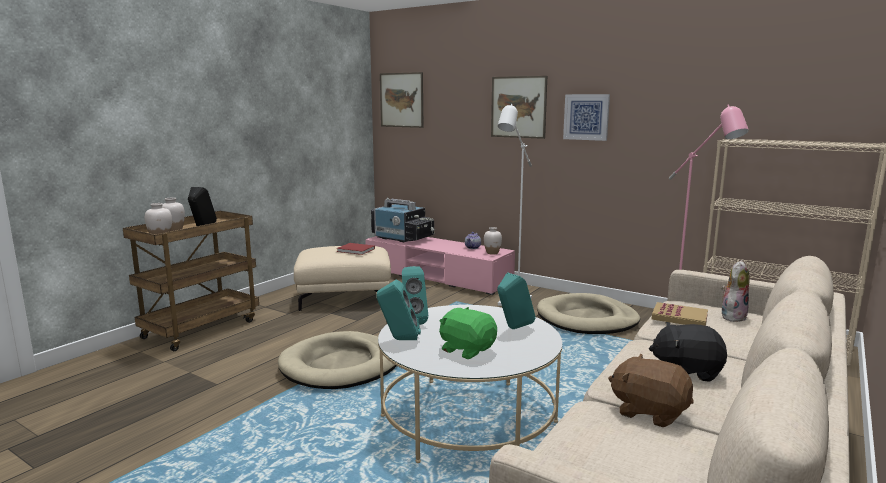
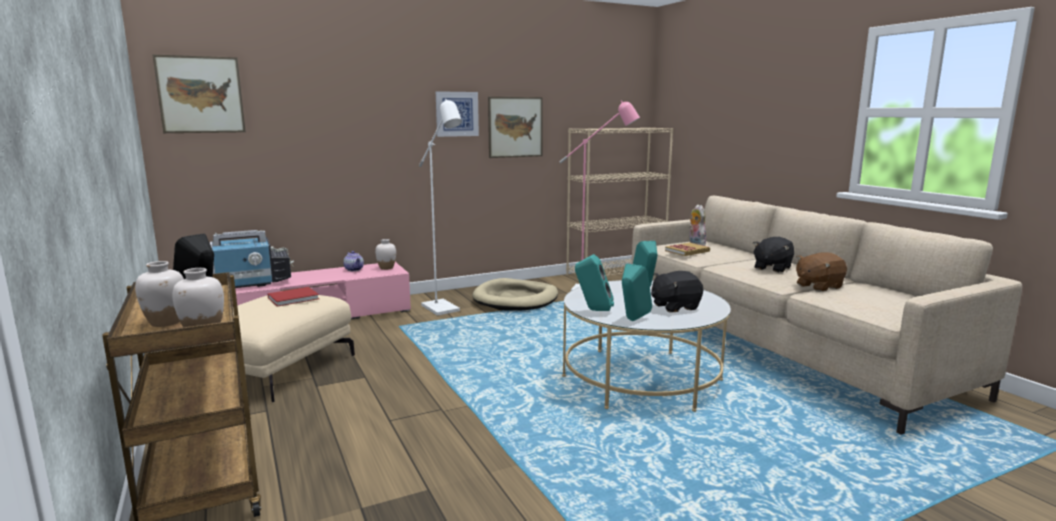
camera: 60 degrees left, 0 degrees up
beige dog bed [278,331,396,389] -> none
green plush toy [439,307,497,359] -> black plush toy [651,271,703,312]
picture [491,76,547,139] -> picture moved to [488,97,543,158]

